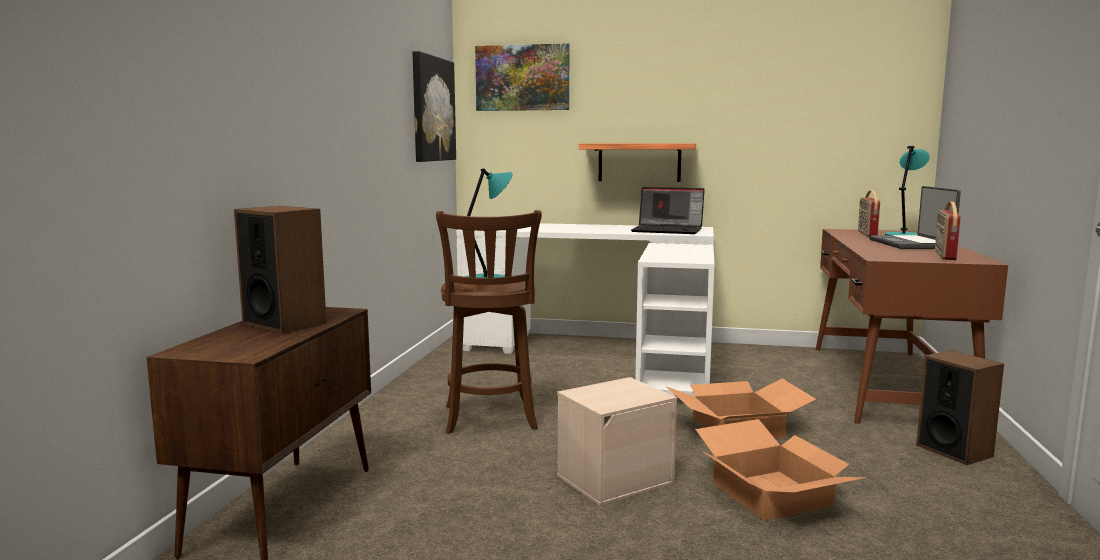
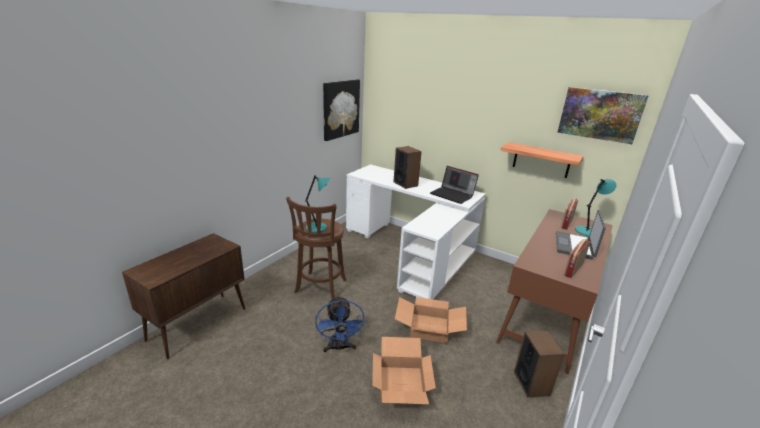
camera: 20 degrees right, 15 degrees up
speaker [234,206,327,334] -> speaker moved to [393,146,422,189]
picture [475,43,569,111] -> picture moved to [557,87,649,144]
beige storage box [557,377,677,506] -> blue fan [315,295,366,352]
shelf [579,143,696,182] -> shelf moved to [500,142,584,178]

